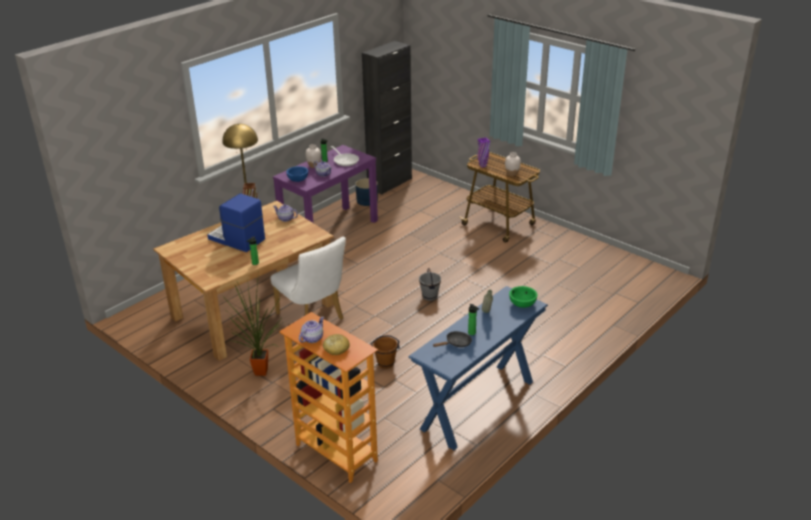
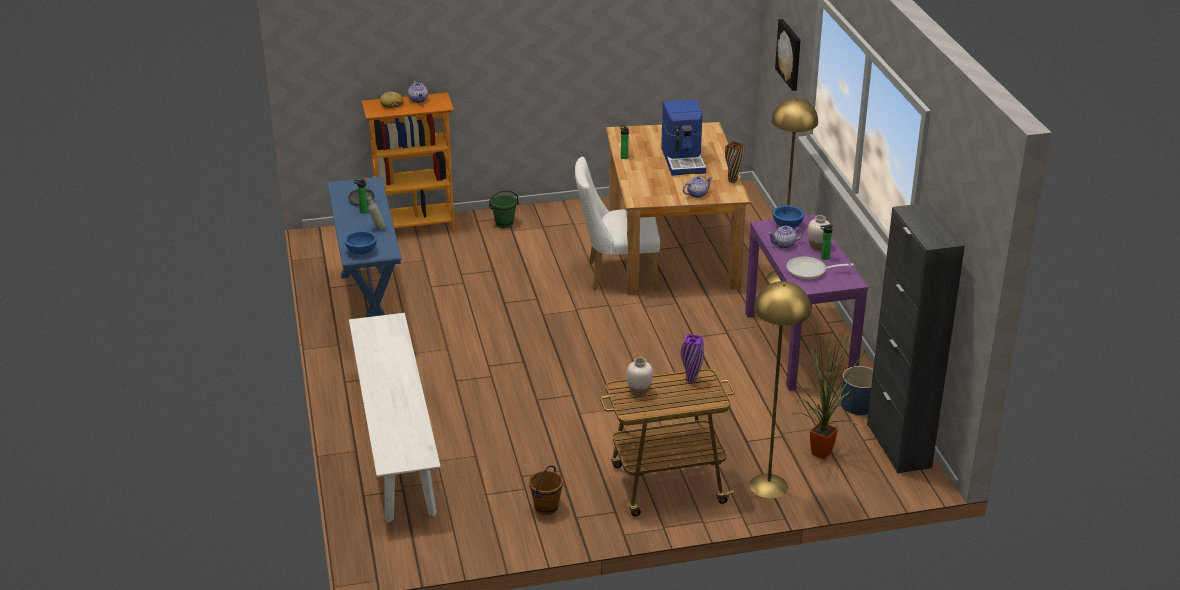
camera: 125 degrees right, 0 degrees up
coffee machine [208,194,265,252] -> coffee machine turned 105 degrees clockwise [661,99,706,176]
potted plant [224,272,283,376] -> potted plant moved to [791,323,868,459]
brown bucket [371,335,400,369] -> brown bucket moved to [529,466,563,515]
grey bucket [419,268,441,301] -> none
green bowl [509,286,537,308] -> blue bowl [344,231,377,254]
none -> white bench [349,313,441,523]
none -> green bucket [489,190,519,228]
none -> yellow floor lamp [749,281,811,499]
none -> picture [775,19,801,91]

